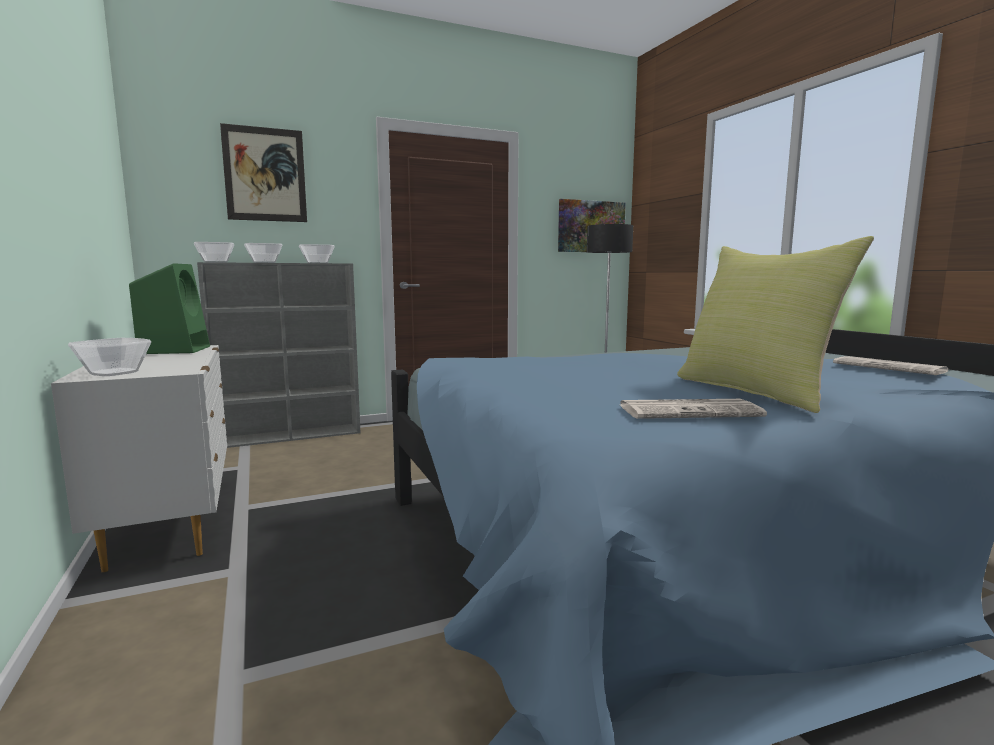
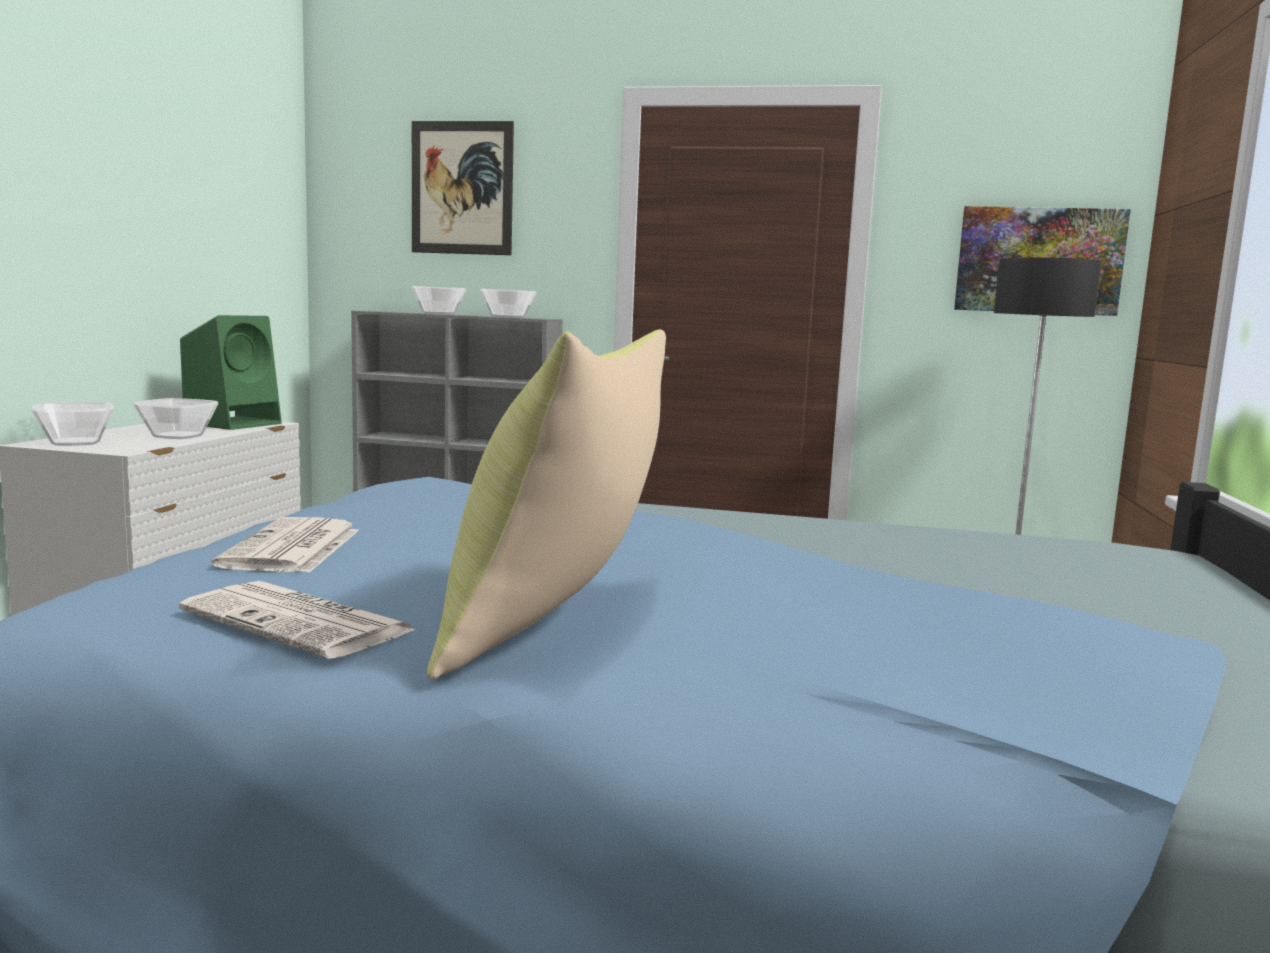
camera: 35 degrees right, 0 degrees up
bowl [194,242,234,263] -> bowl moved to [134,398,218,439]
newspaper [833,356,949,375] -> newspaper moved to [211,517,359,573]

